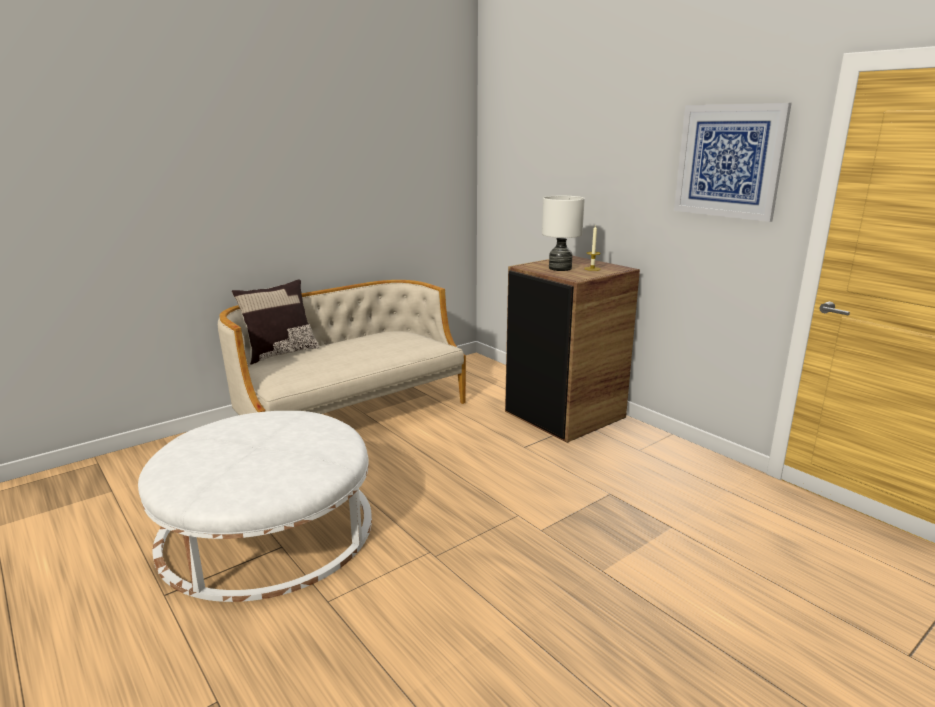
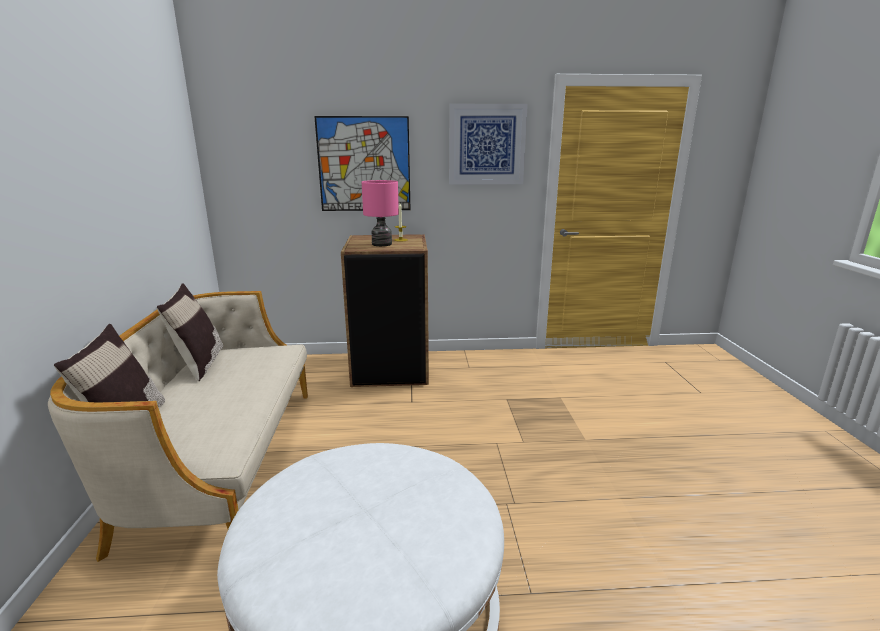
camera: 55 degrees left, 0 degrees up
white table lamp [542,196,585,271] -> pink table lamp [362,180,399,246]
none -> pillow [157,283,223,381]
none -> picture [314,116,410,211]

